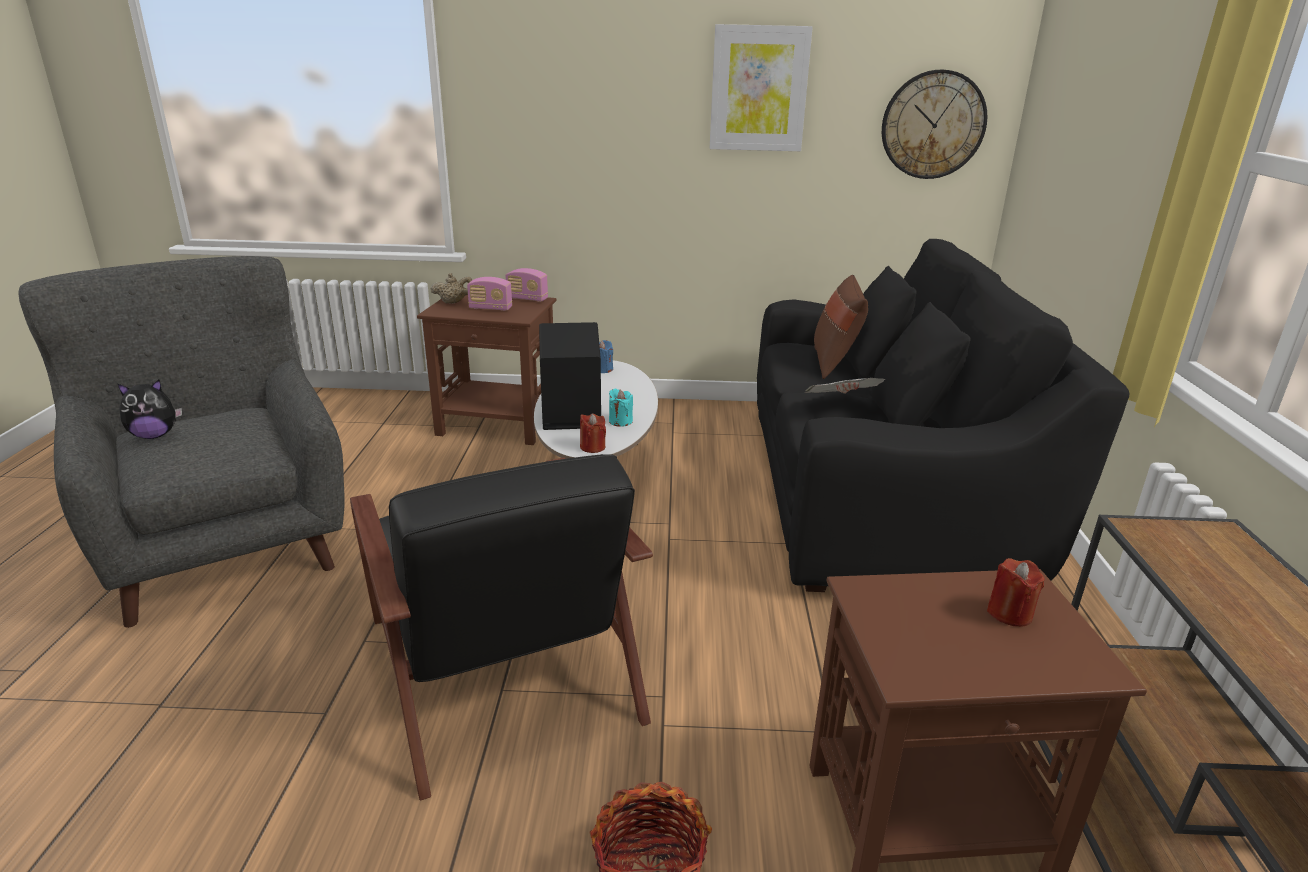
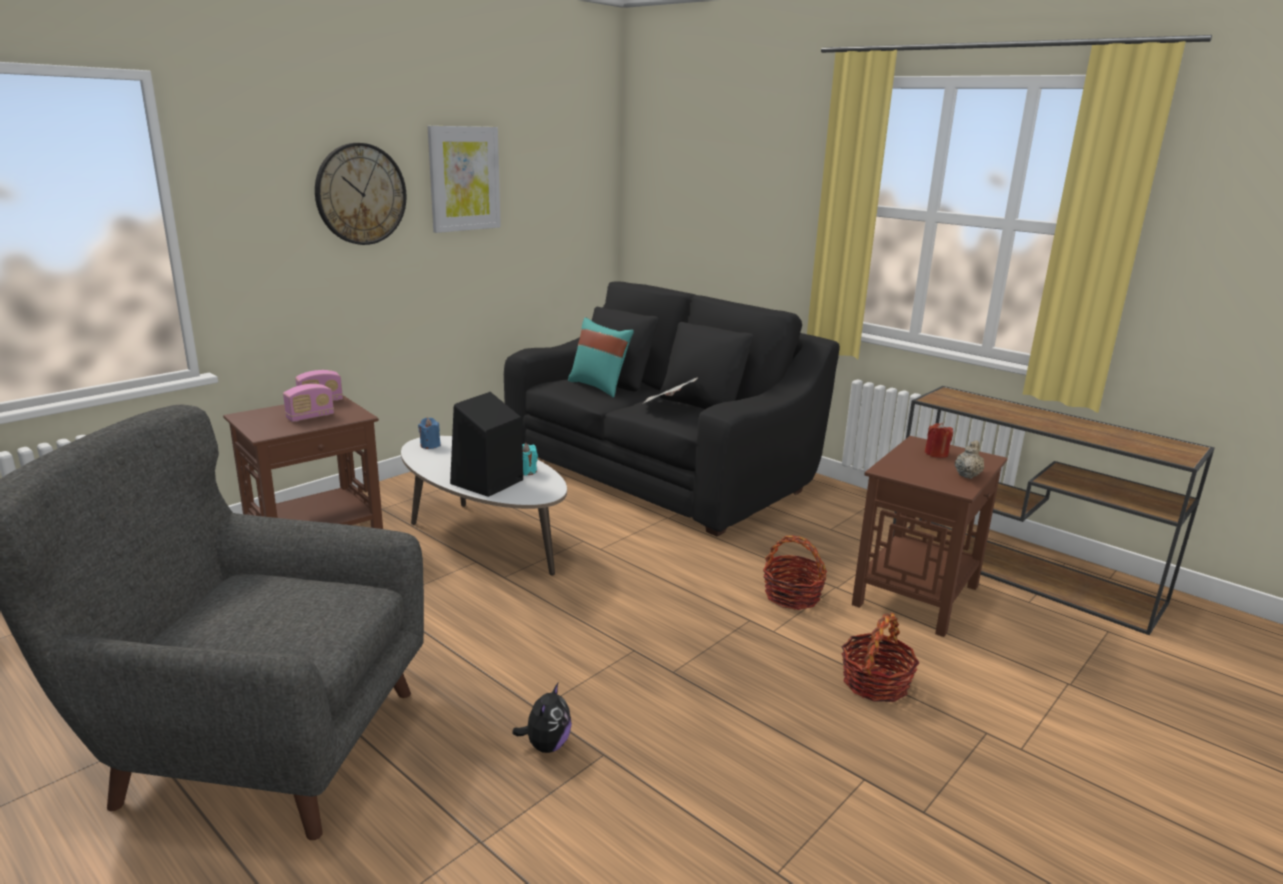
camera: 50 degrees left, 5 degrees down
plush toy [118,380,182,439] -> plush toy moved to [512,683,572,753]
black armchair [350,454,653,801] -> none
beige teapot [430,273,472,304] -> beige teapot moved to [955,440,984,479]
red candle [580,414,606,453] -> none
brown pillow [814,275,868,379] -> turquoise pillow [568,317,634,398]
wall clock [882,70,987,179] -> wall clock moved to [315,143,406,245]
none -> basket [763,536,827,610]

